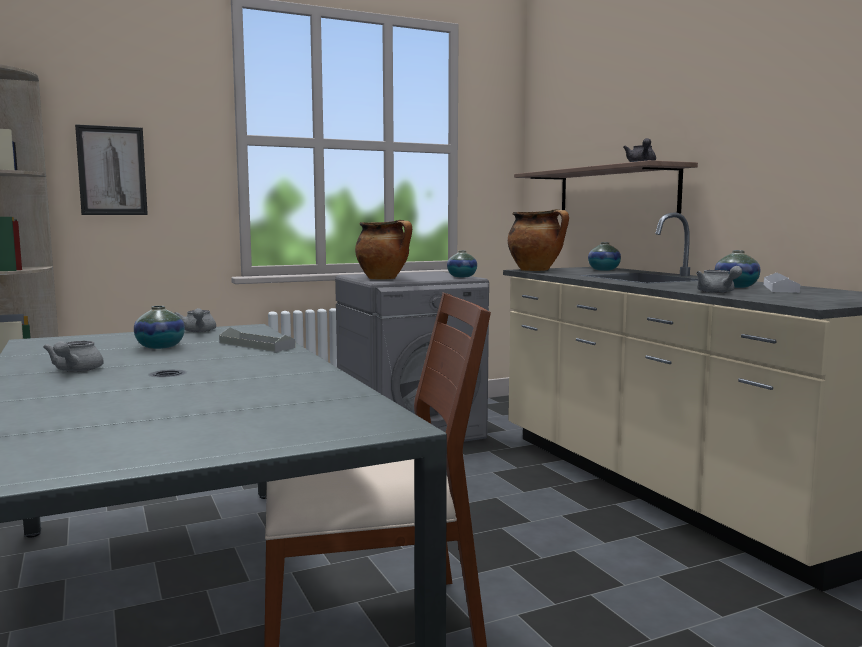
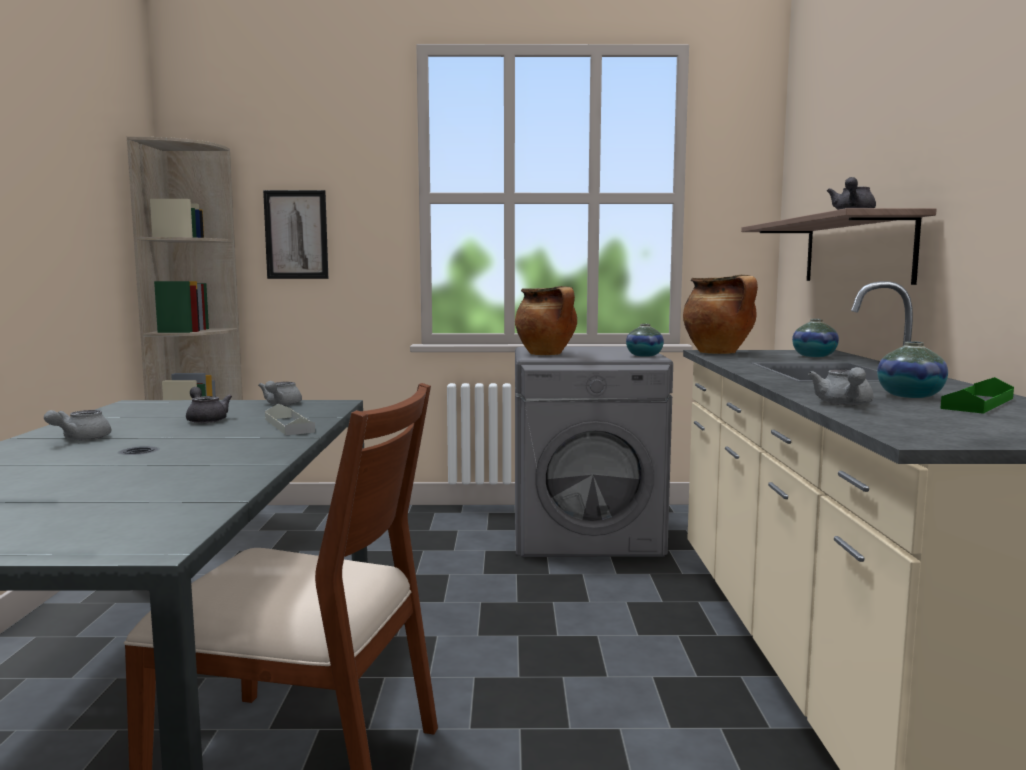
camera: 25 degrees right, 0 degrees up
vase [134,306,185,349] -> grey teapot [186,387,232,423]
white tray [764,273,800,293] -> green tray [940,377,1014,414]

